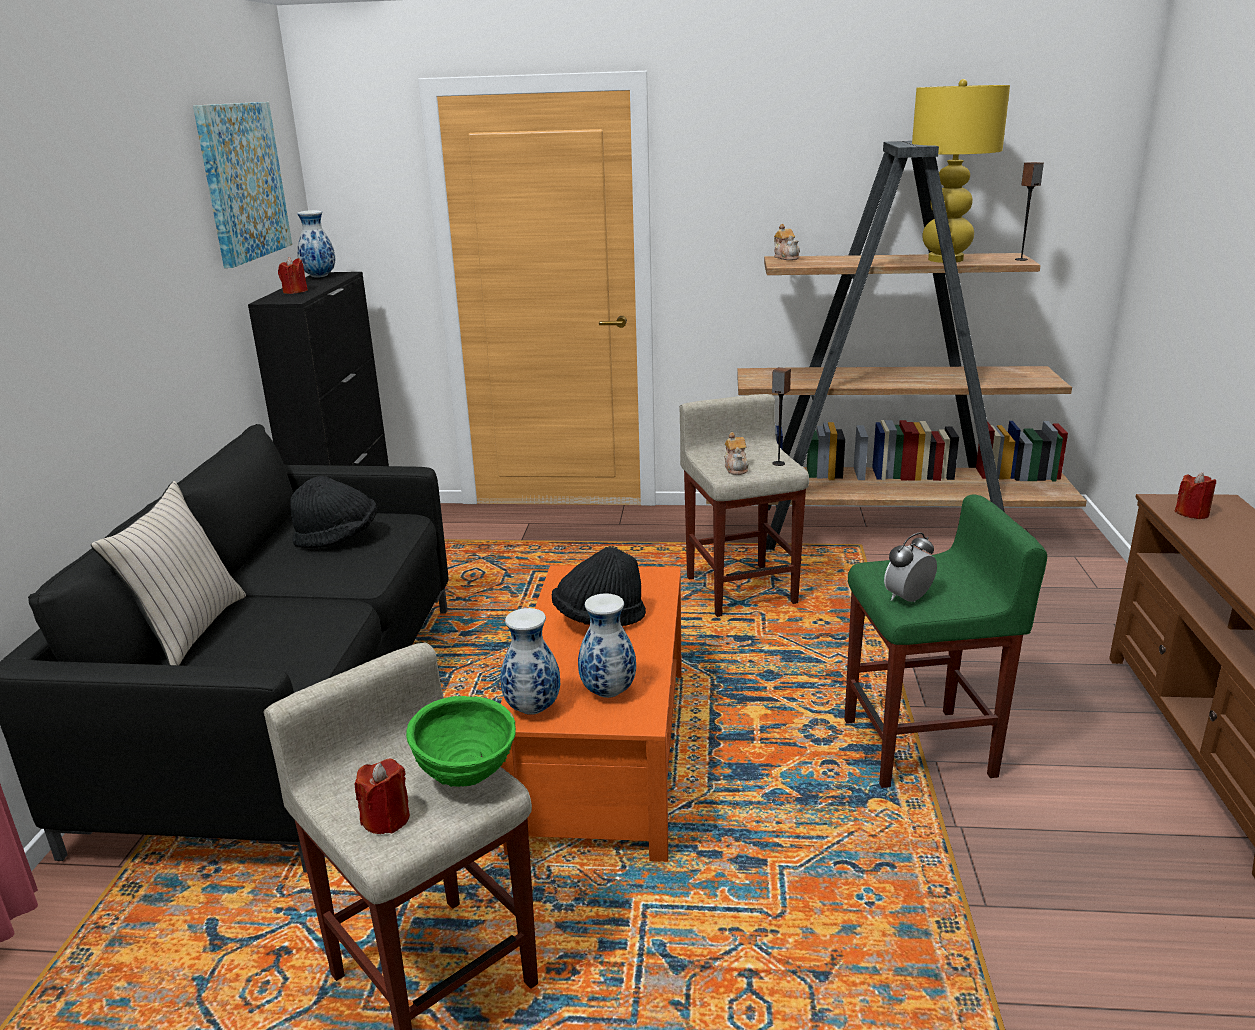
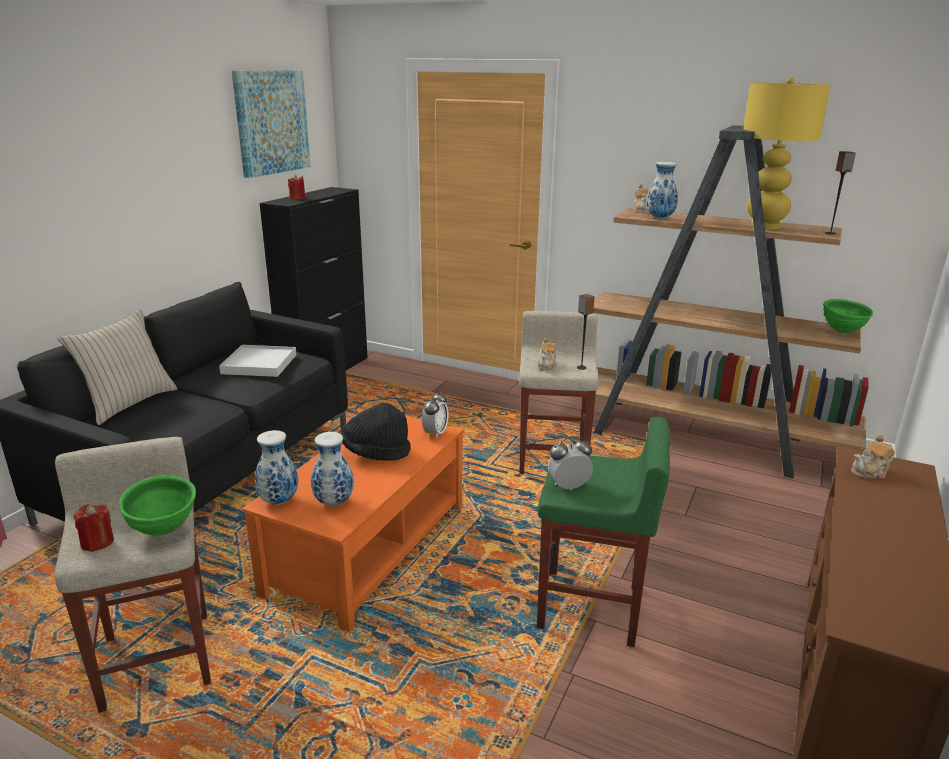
camera: 20 degrees right, 0 degrees up
black hat [290,476,377,548] -> white tray [219,345,296,377]
vase [297,210,335,278] -> vase moved to [646,162,678,219]
red candle [1175,473,1216,519] -> teapot [851,435,895,479]
none -> alarm clock [422,391,448,438]
none -> green bowl [823,299,873,333]

